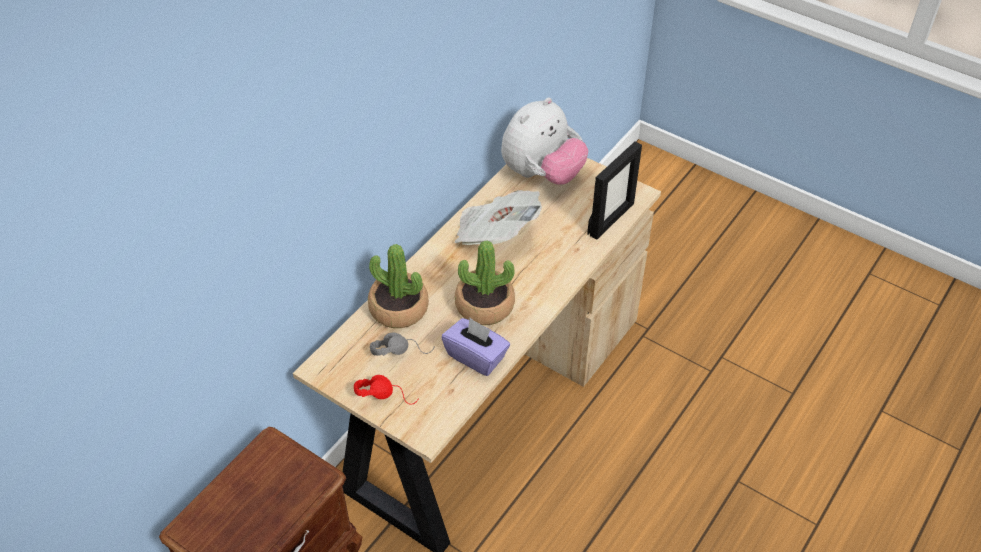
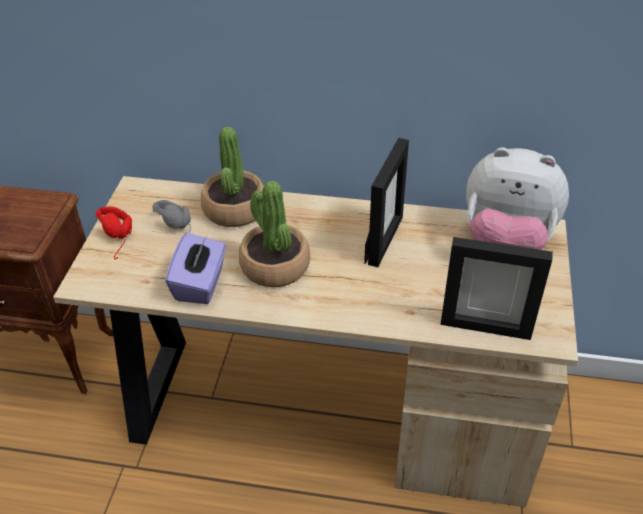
camera: 65 degrees right, 5 degrees down
newspaper [455,190,542,245] -> picture frame [364,138,409,267]

